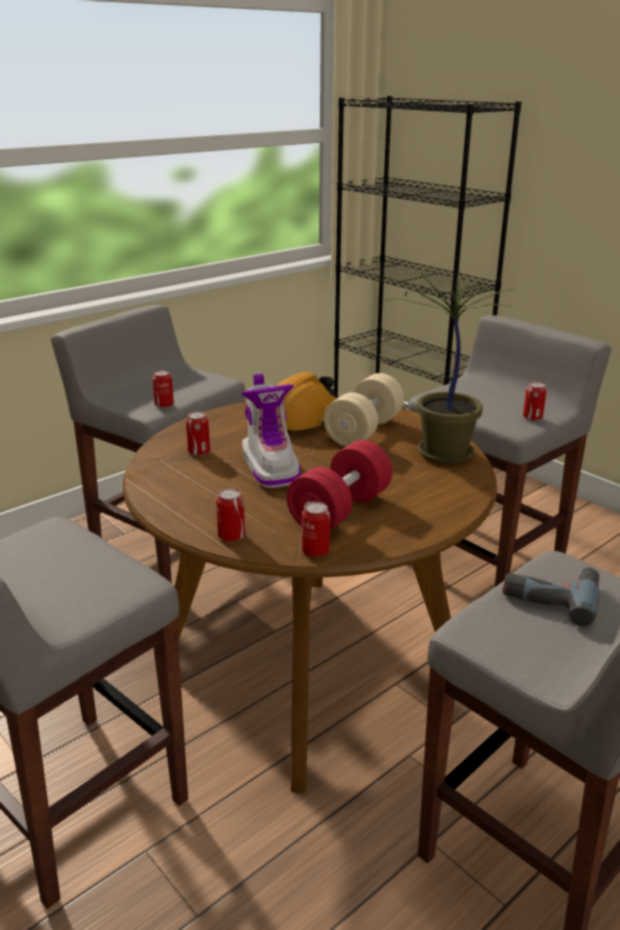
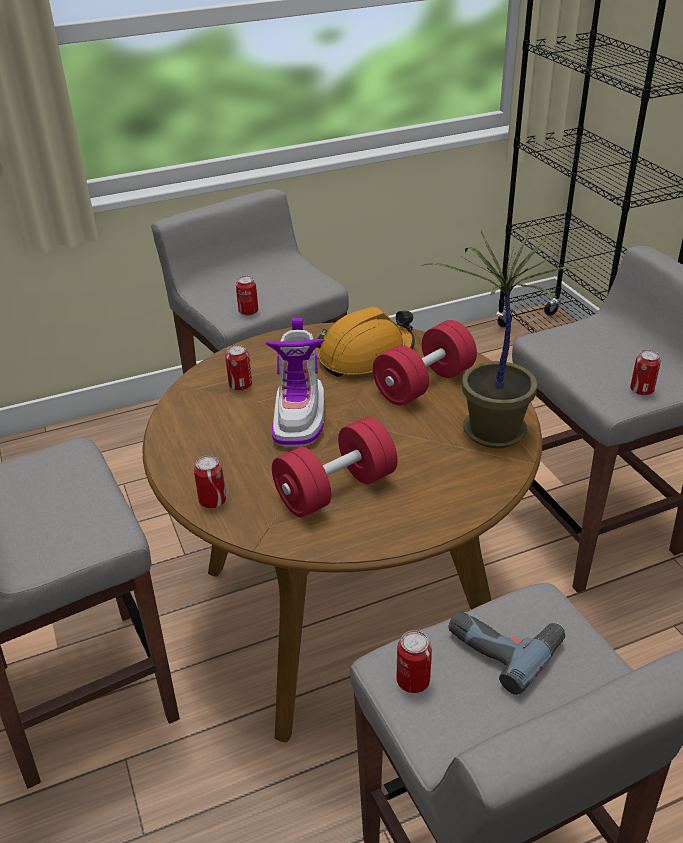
camera: 20 degrees right, 10 degrees up
can [302,502,330,557] -> can moved to [396,630,432,693]
beige dumbbell [324,373,404,447] -> red dumbbell [373,320,477,406]

